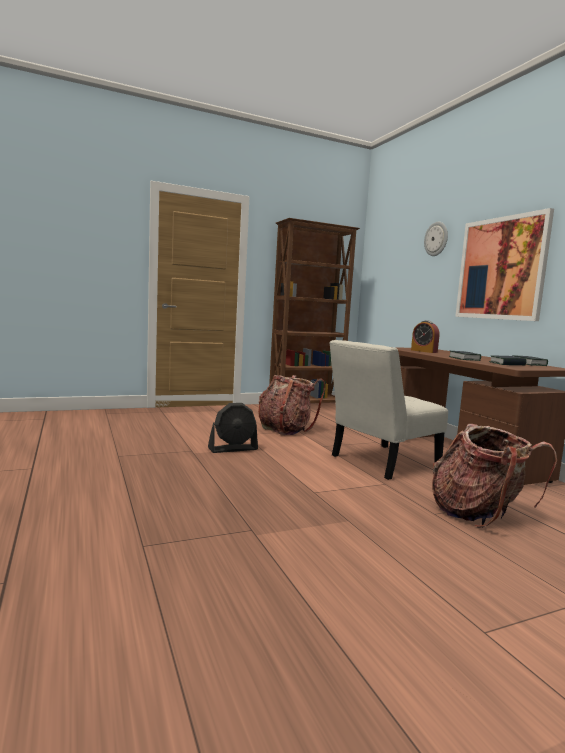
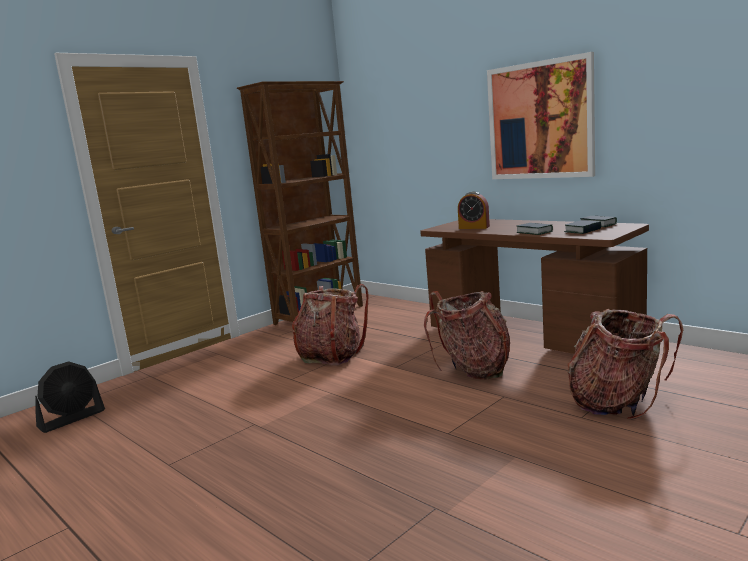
camera: 20 degrees left, 5 degrees up
black fan [208,403,258,453] -> black fan moved to [35,361,105,433]
white chair [329,340,448,480] -> backpack [424,291,510,380]
wall clock [424,222,448,256] -> none

